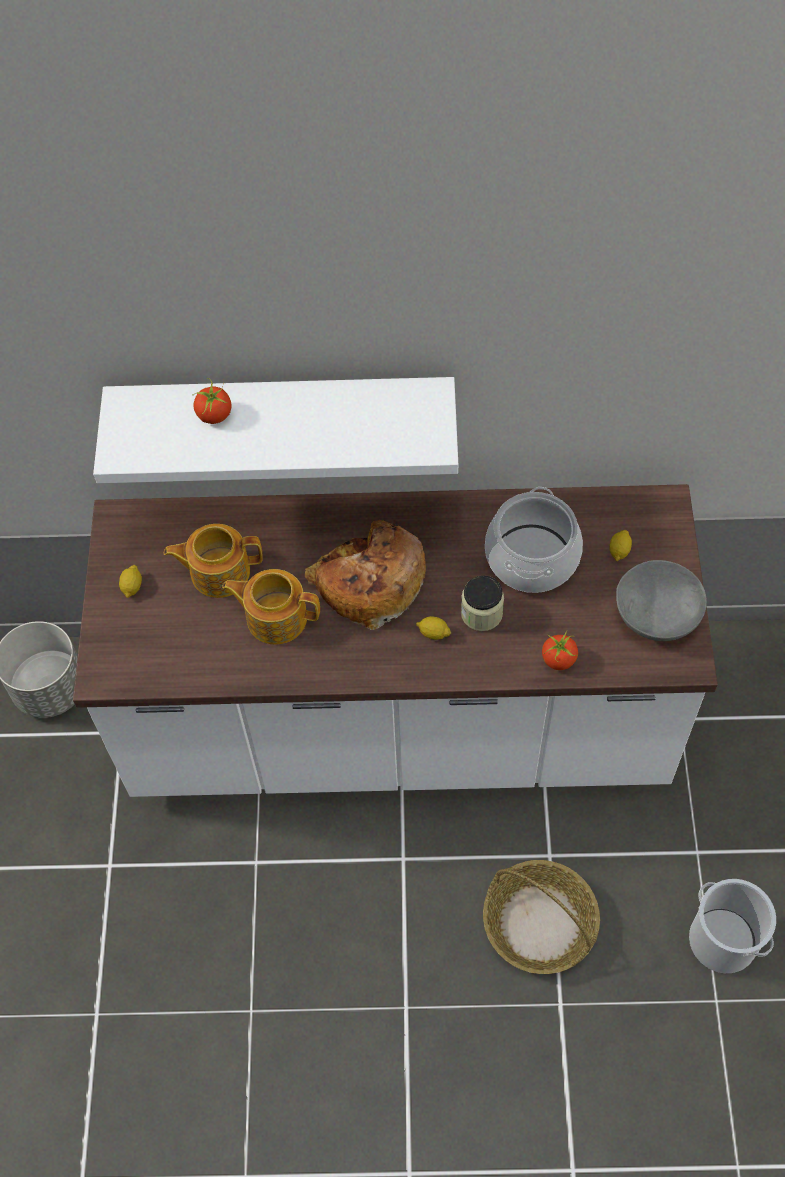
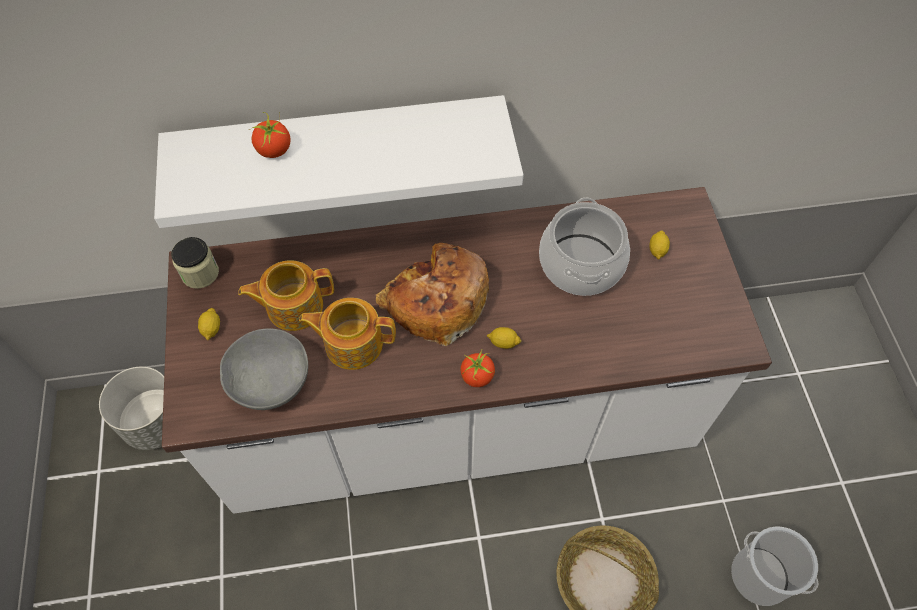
camera: 10 degrees left, 0 degrees up
jar [461,576,504,631] -> jar moved to [171,237,219,289]
tomato [542,631,578,670] -> tomato moved to [460,350,495,387]
grey bowl [616,560,707,641] -> grey bowl moved to [220,328,308,410]

